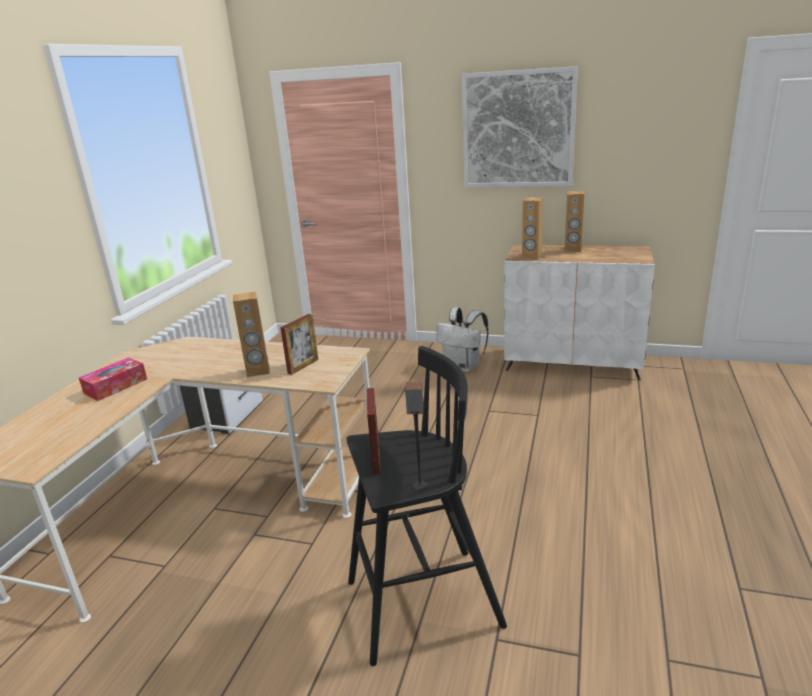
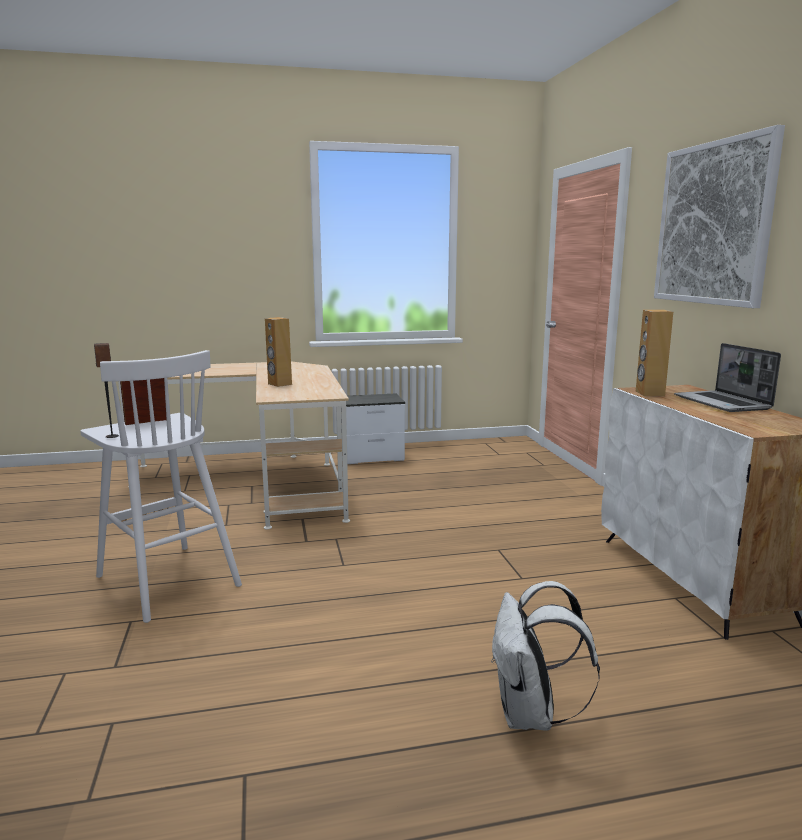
camera: 60 degrees right, 10 degrees down
tissue box [79,358,147,401] -> none
picture frame [280,314,318,375] -> none
black stool [347,346,507,666] -> white stool [80,350,242,623]
white backpack [436,307,488,372] -> white backpack moved to [491,581,600,731]
brown speaker [565,191,584,252] -> laptop [674,343,781,412]

